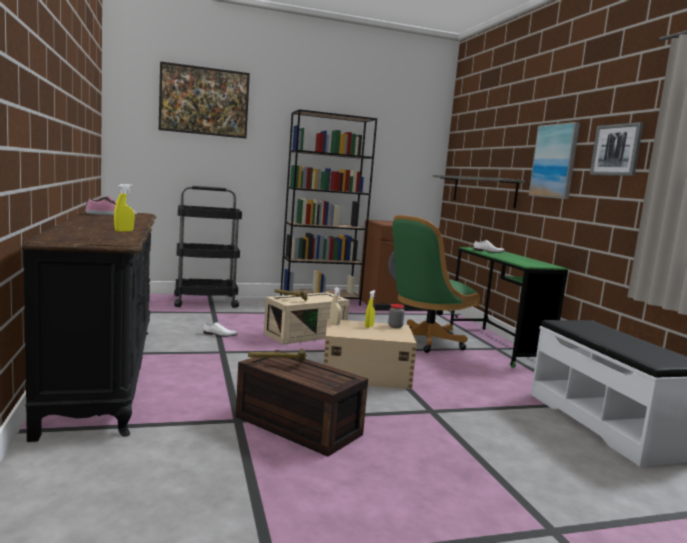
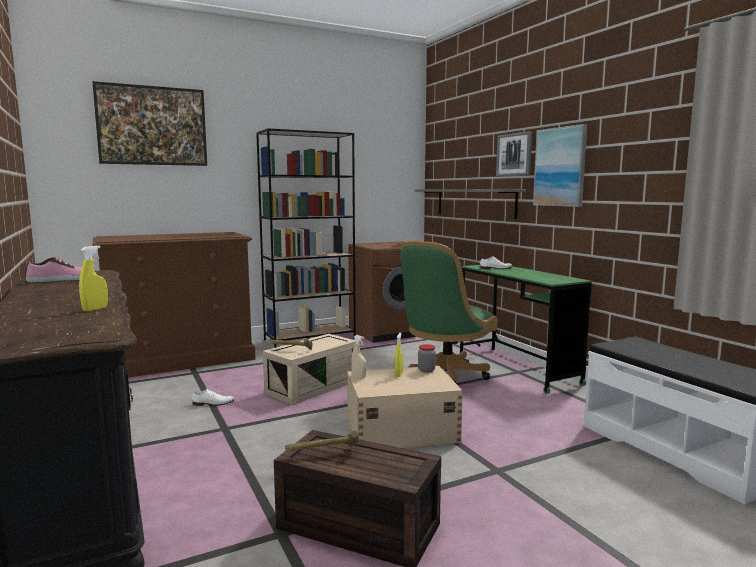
camera: 10 degrees left, 0 degrees up
black cart [174,186,242,308] -> brown dresser [92,232,256,377]
picture [590,122,643,176] -> picture moved to [496,131,532,177]

